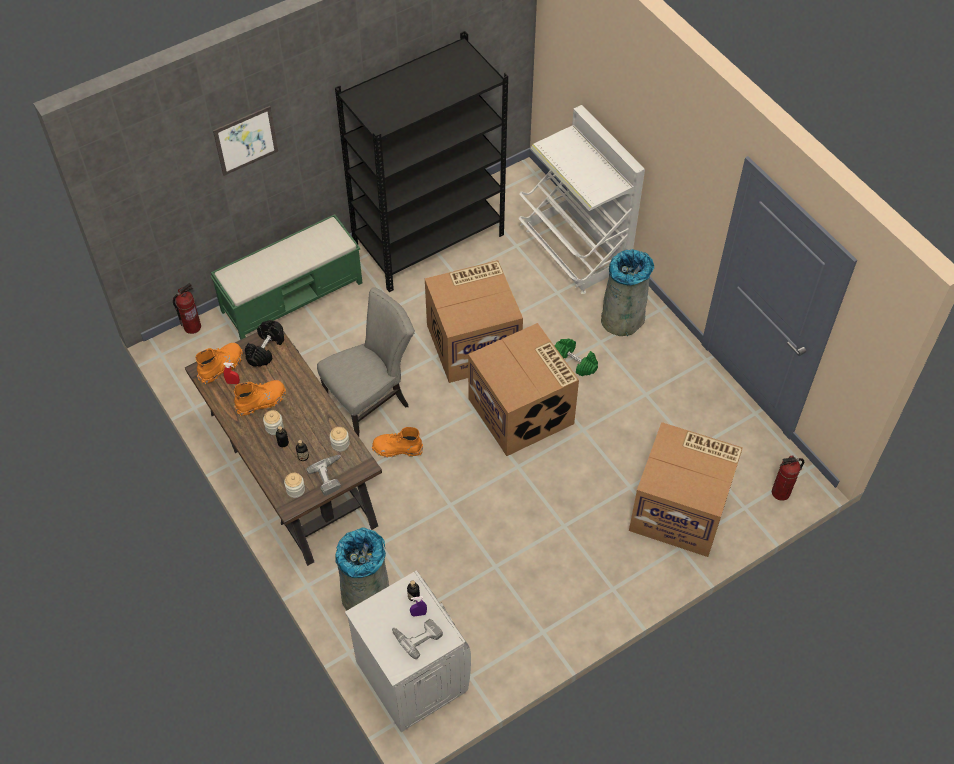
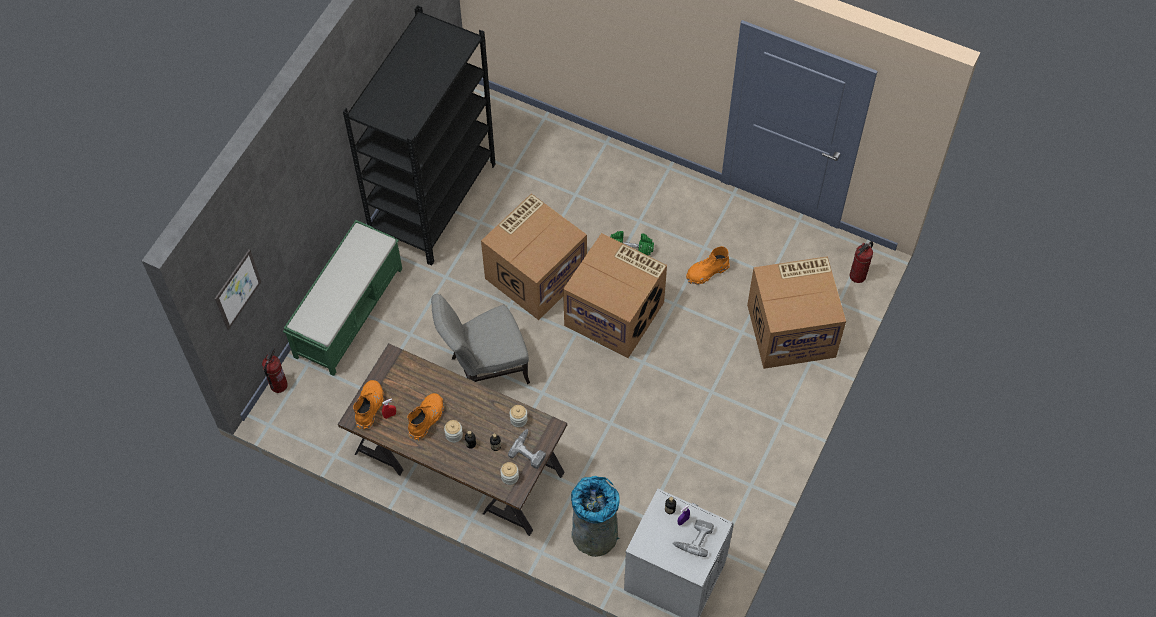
camera: 30 degrees left, 5 degrees up
picture [213,106,278,176] -> picture moved to [215,249,261,330]
black dumbbell [245,320,284,367] -> none
grey chair [317,287,415,437] -> grey chair turned 135 degrees counterclockwise [431,294,530,384]
orange boot [372,427,423,458] -> orange boot moved to [686,246,730,285]
white shoe rack [519,105,645,294] -> none
grey trash can [601,249,654,336] -> none

